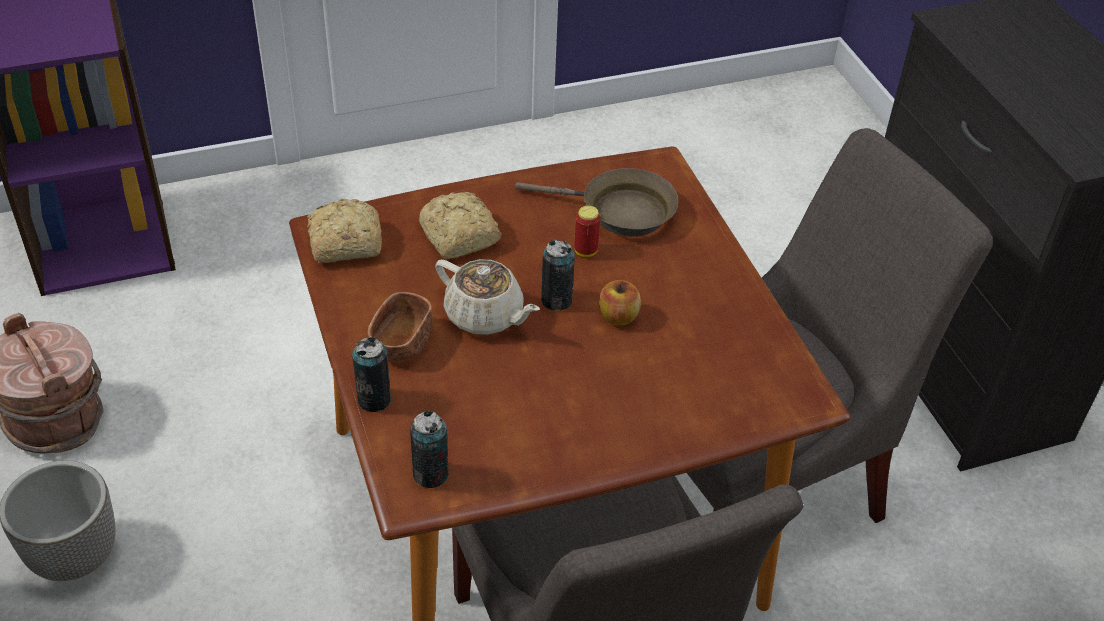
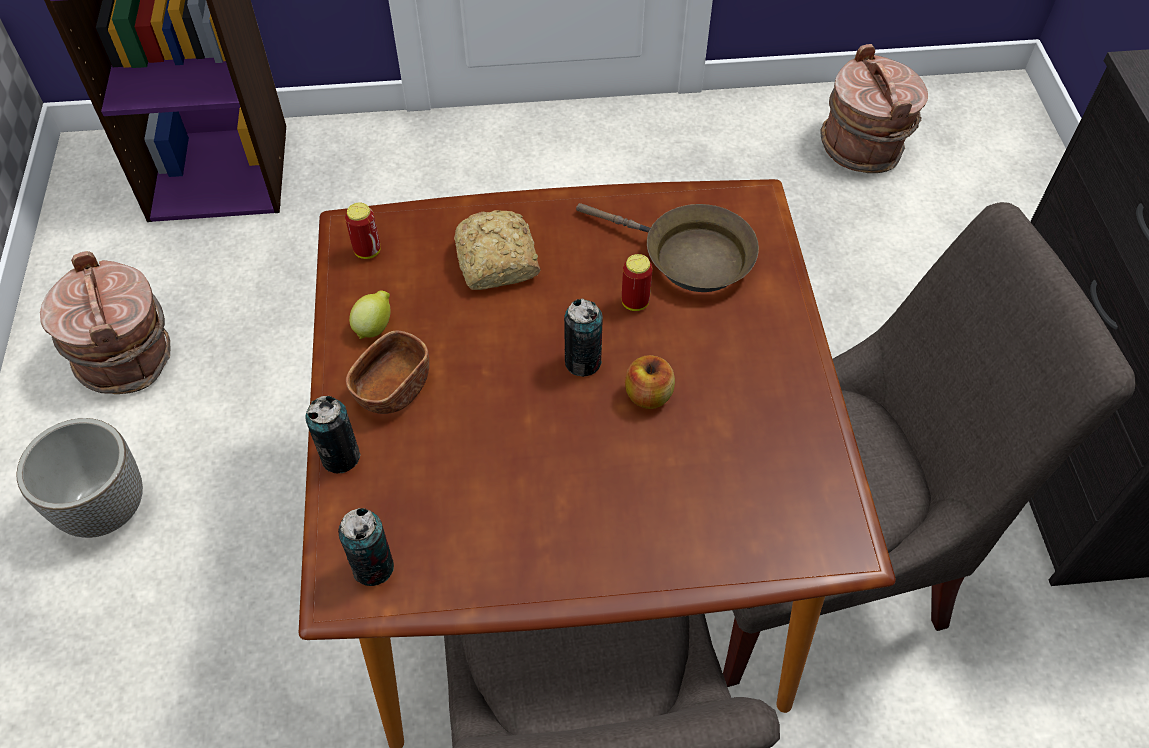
camera: 15 degrees right, 10 degrees up
bread [307,198,382,263] -> can [345,202,381,259]
beige teapot [435,259,540,335] -> none
none -> lemon [349,290,391,339]
none -> brown bucket [820,44,928,173]

